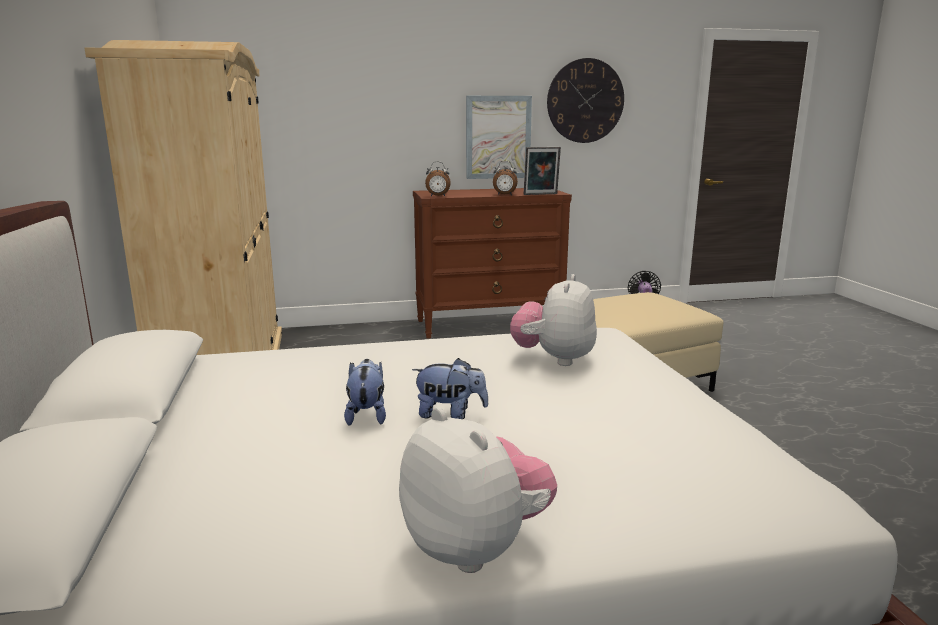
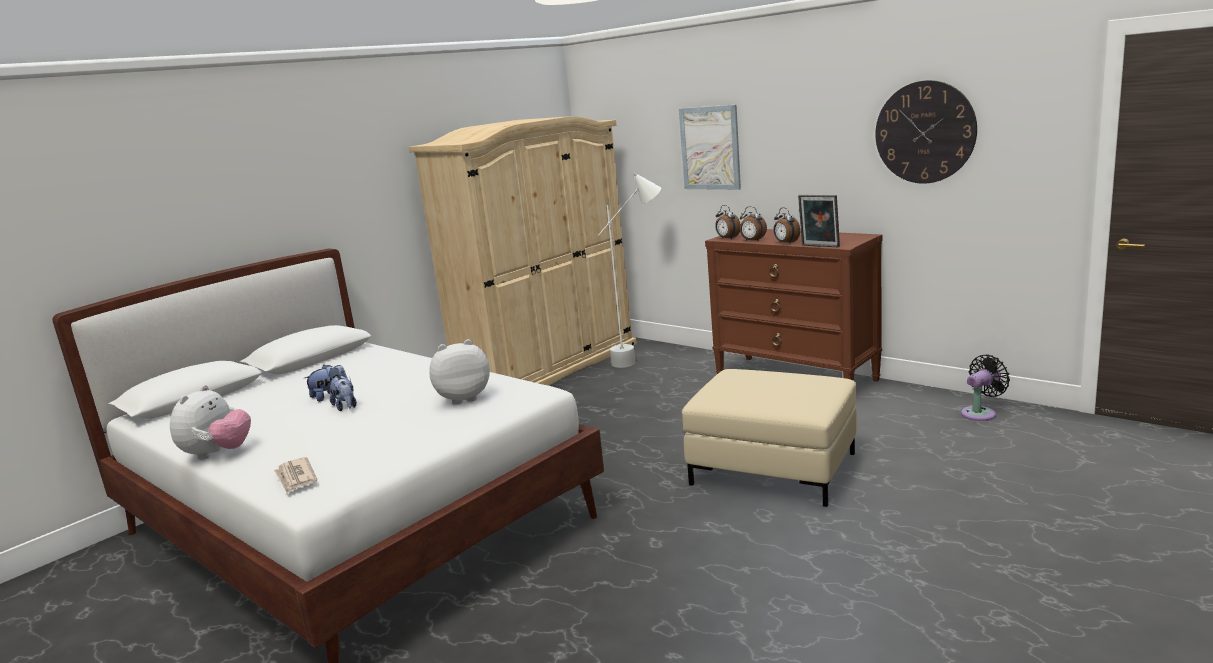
camera: 55 degrees right, 0 degrees up
picture [466,96,532,179] -> picture moved to [679,105,741,190]
none -> newspaper [274,457,318,494]
none -> white floor lamp [598,173,661,368]
none -> alarm clock [740,206,767,242]

